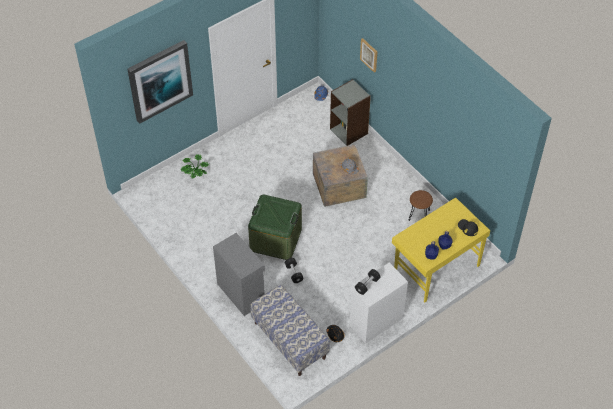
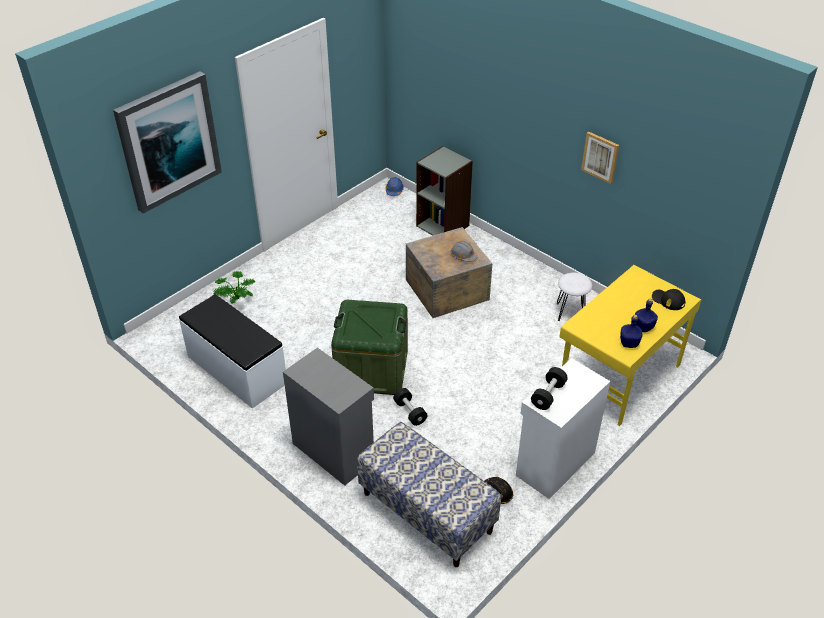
camera: 10 degrees left, 10 degrees down
picture [360,38,377,73] -> picture moved to [581,132,619,184]
brown stool [408,190,433,221] -> white stool [557,273,592,321]
none -> white bench [179,294,286,409]

